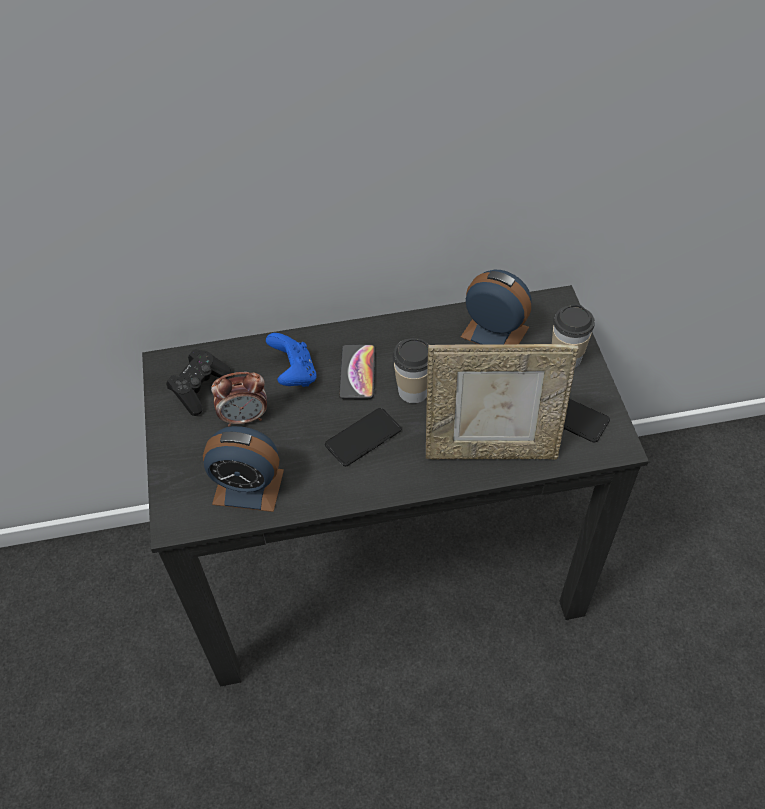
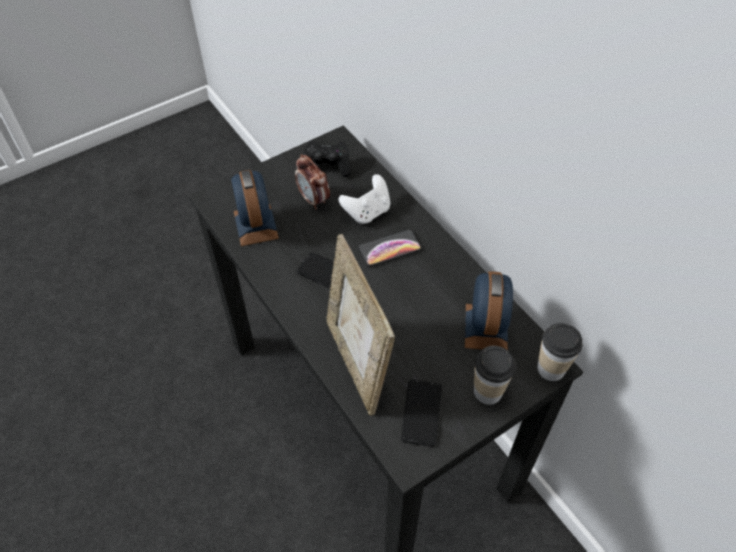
camera: 65 degrees right, 0 degrees up
blue game controller [266,333,317,387] -> white game controller [339,174,390,224]
cup [393,338,429,403] -> cup moved to [537,323,583,381]

